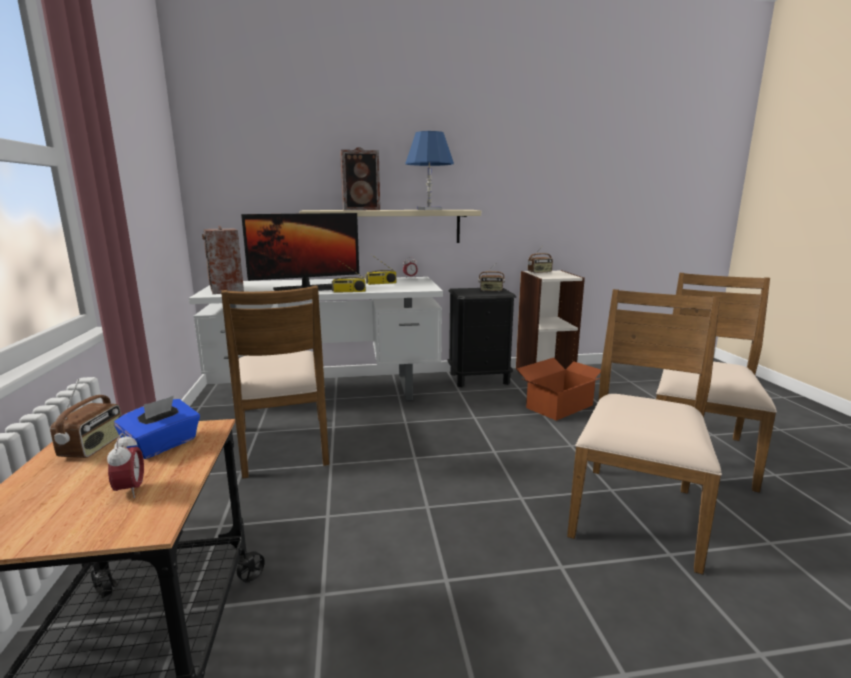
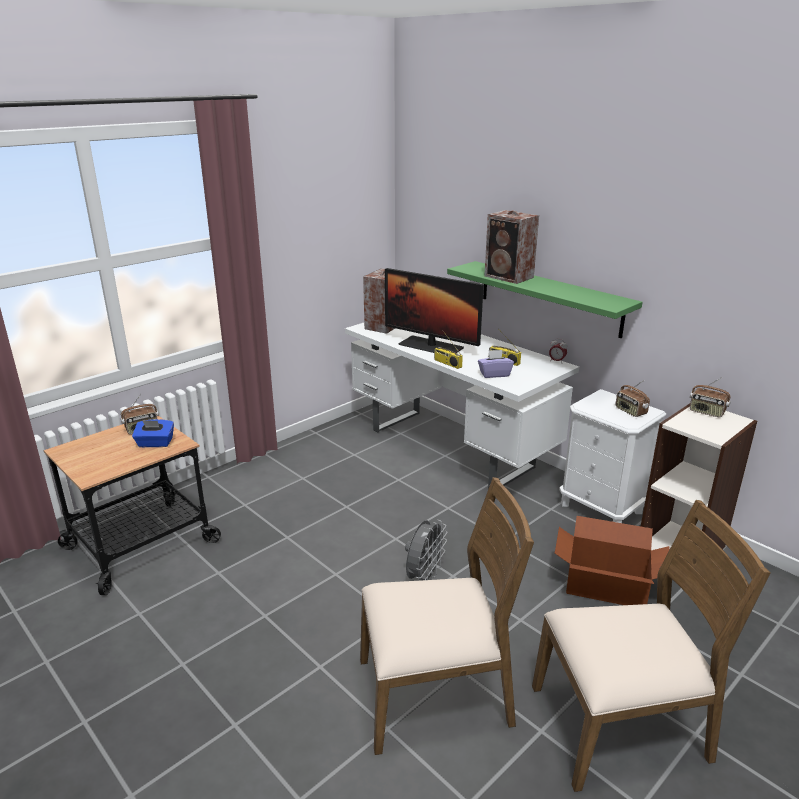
camera: 55 degrees right, 10 degrees up
alarm clock [107,433,144,498] -> none
brown chair [221,285,329,479] -> none
beige shelf [299,210,481,243] -> green shelf [447,261,643,338]
blue table lamp [406,131,454,210] -> none
black nightstand [448,288,517,388] -> white nightstand [559,389,666,523]
none -> grey fan [405,520,447,581]
none -> purple tissue box [478,350,514,378]

